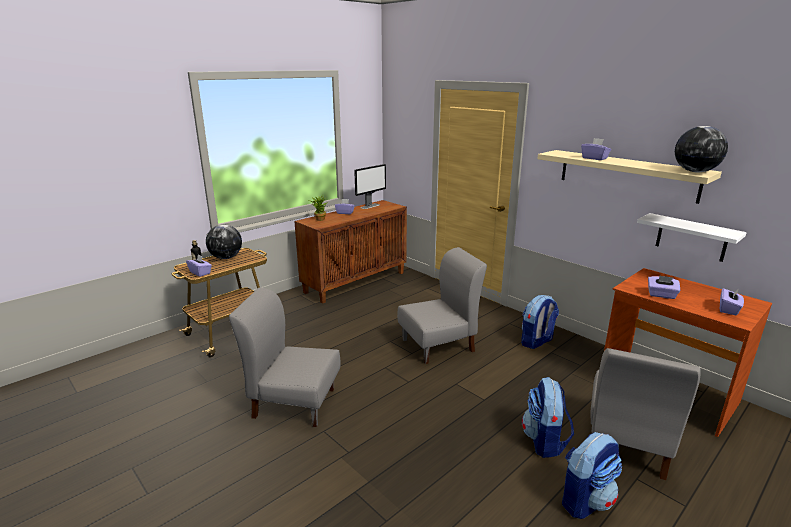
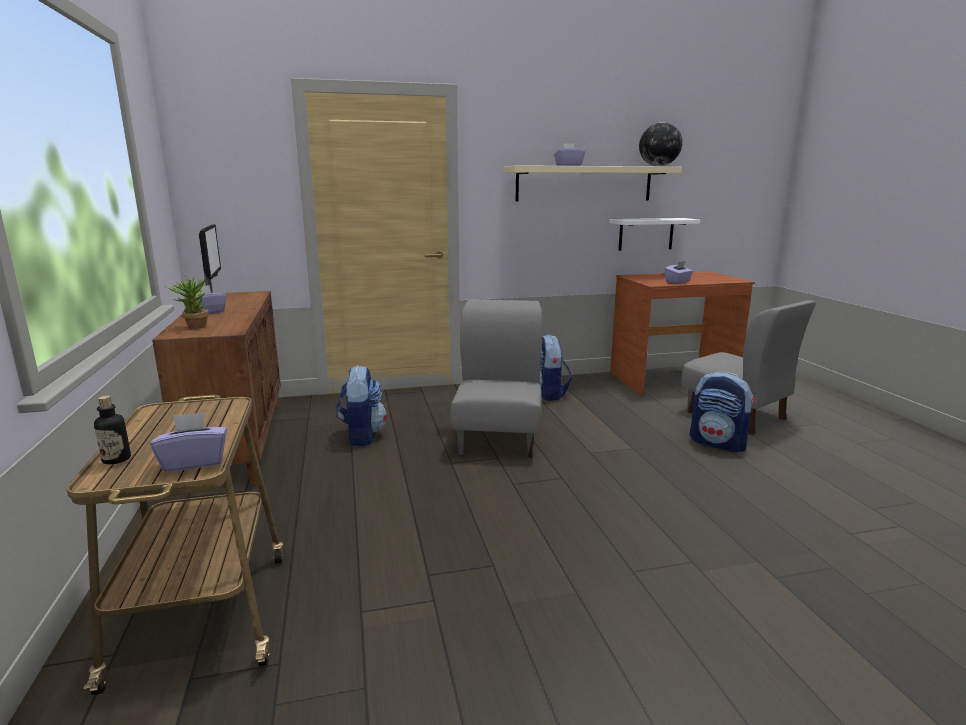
camera: 60 degrees left, 5 degrees down
globe [206,225,242,259] -> none
grey chair [229,288,341,427] -> none
backpack [562,432,622,519] -> backpack moved to [336,365,387,446]
purple tissue box [720,288,744,315] -> none

